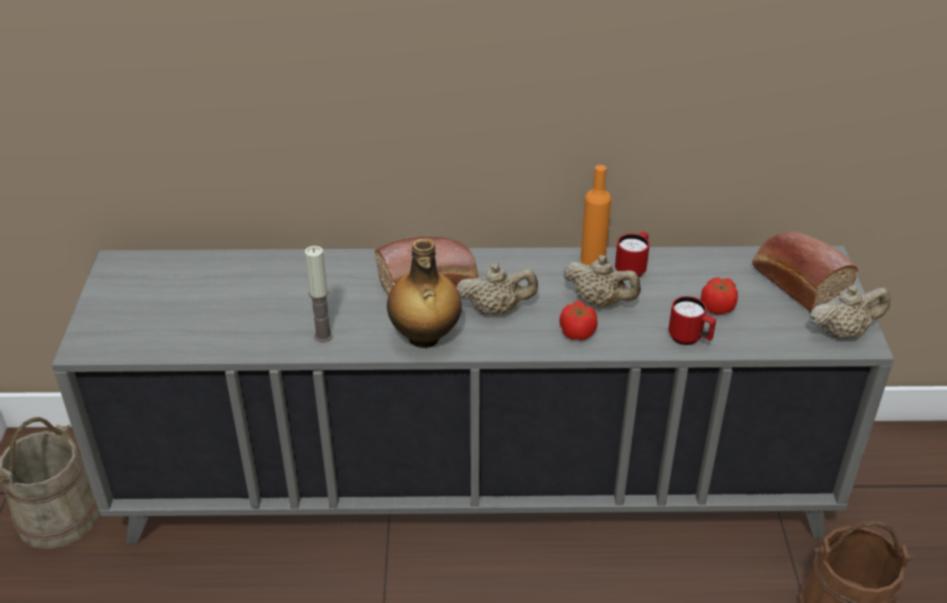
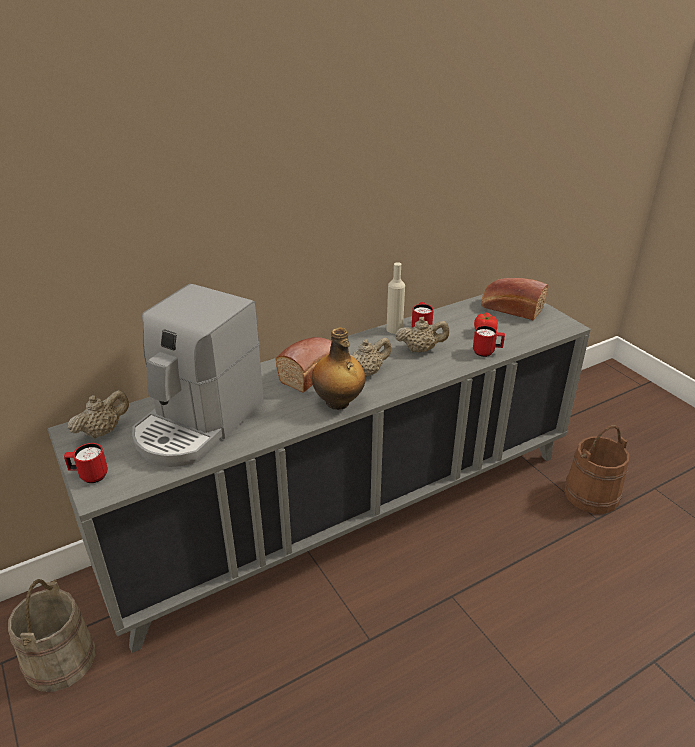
camera: 30 degrees left, 5 degrees down
candle [305,246,333,342] -> none
tomato [559,301,598,340] -> none
orange bottle [581,165,611,266] -> beige bottle [387,262,405,334]
beige teapot [809,285,891,339] -> beige teapot moved to [68,390,129,439]
none -> red mug [64,443,108,483]
none -> coffee machine [132,284,264,467]

